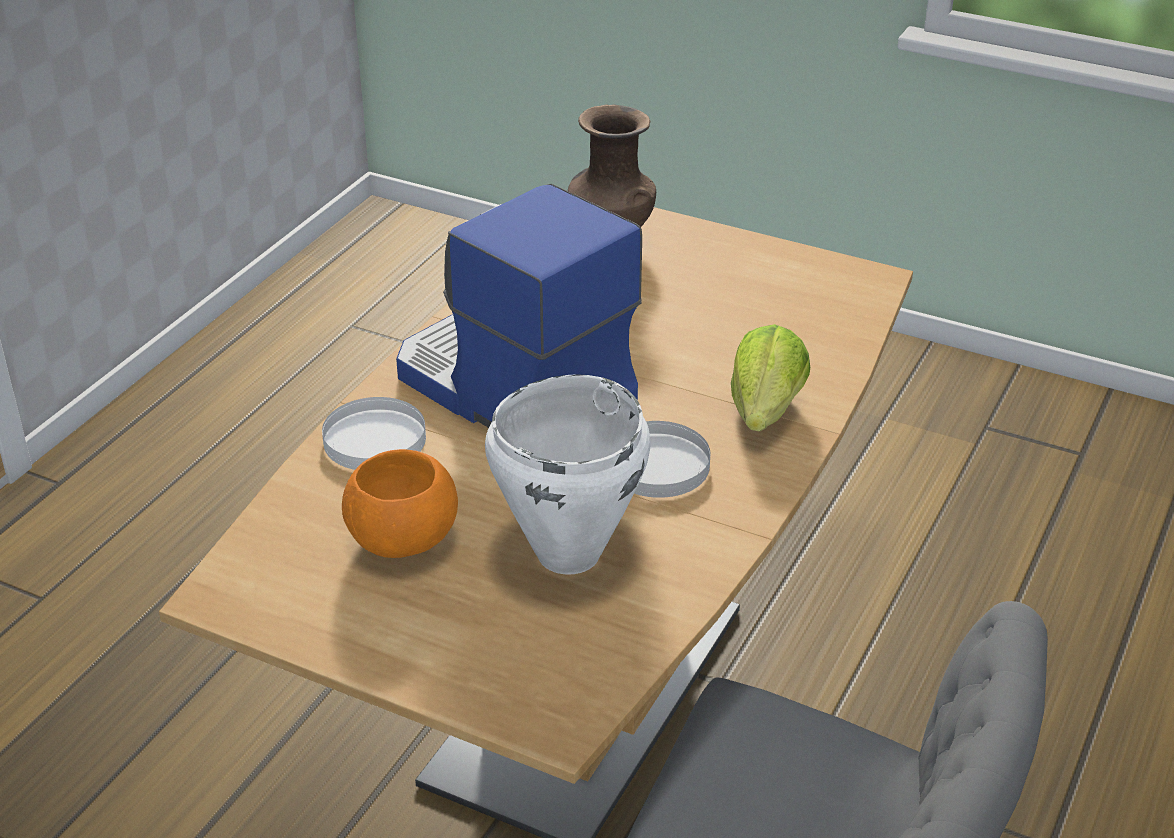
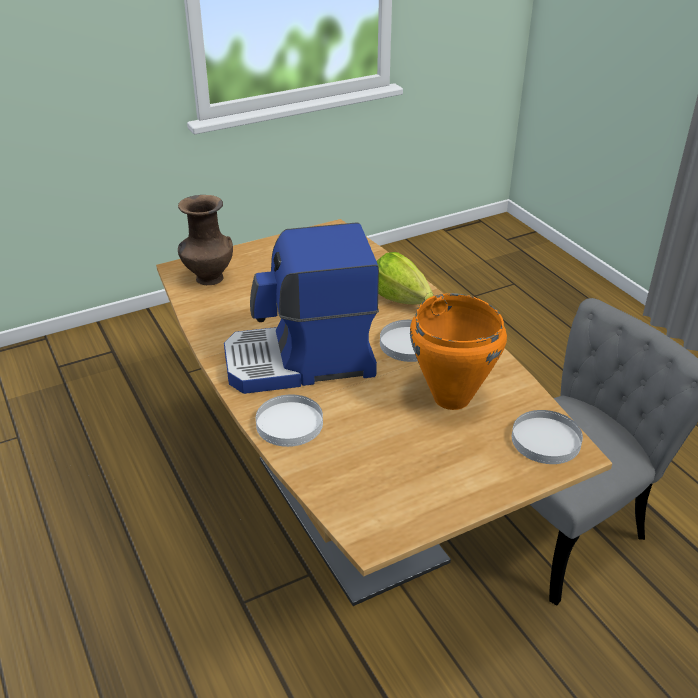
camera: 55 degrees left, 0 degrees up
orange bowl [342,449,458,558] -> none
white cooking pot [485,374,651,575] -> orange cooking pot [410,293,507,410]
none -> white plate [512,410,583,464]

